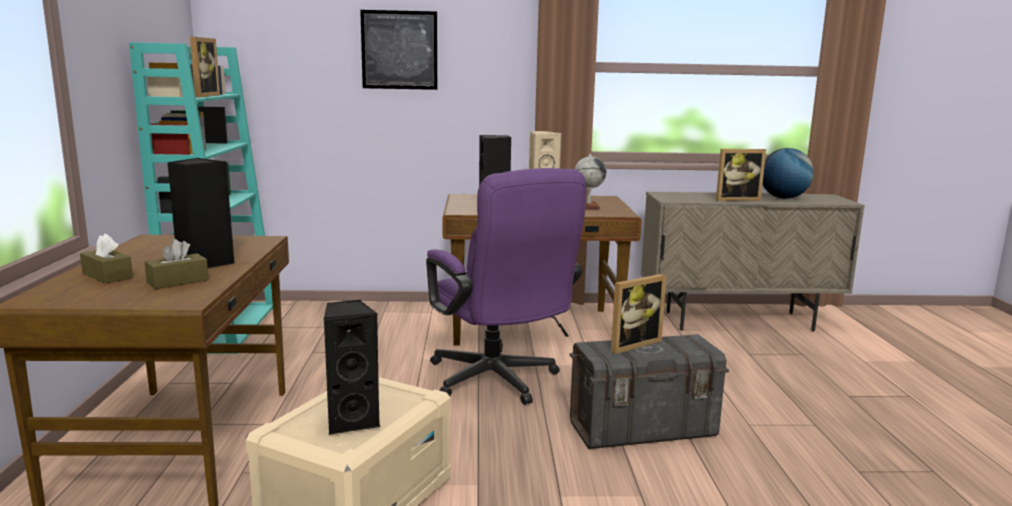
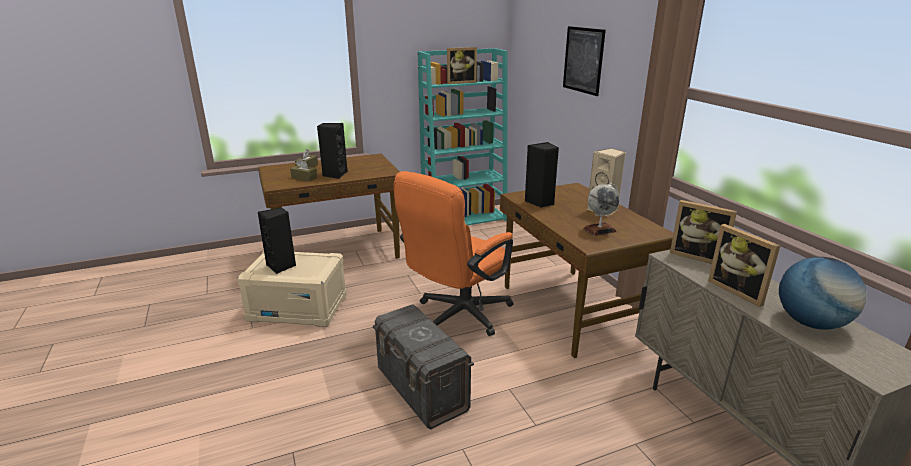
camera: 70 degrees right, 10 degrees up
purple office chair [426,168,586,405] -> orange office chair [394,171,514,336]
picture frame [611,274,667,354] -> picture frame moved to [670,200,737,264]

